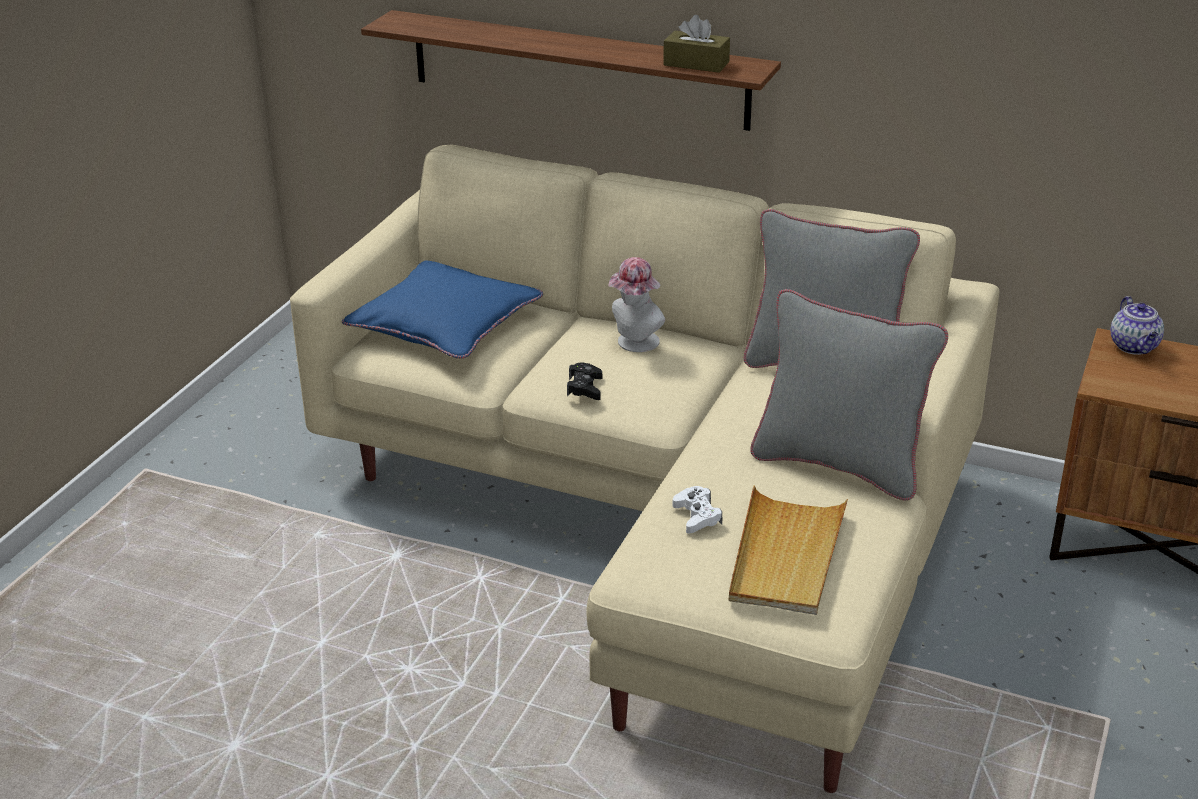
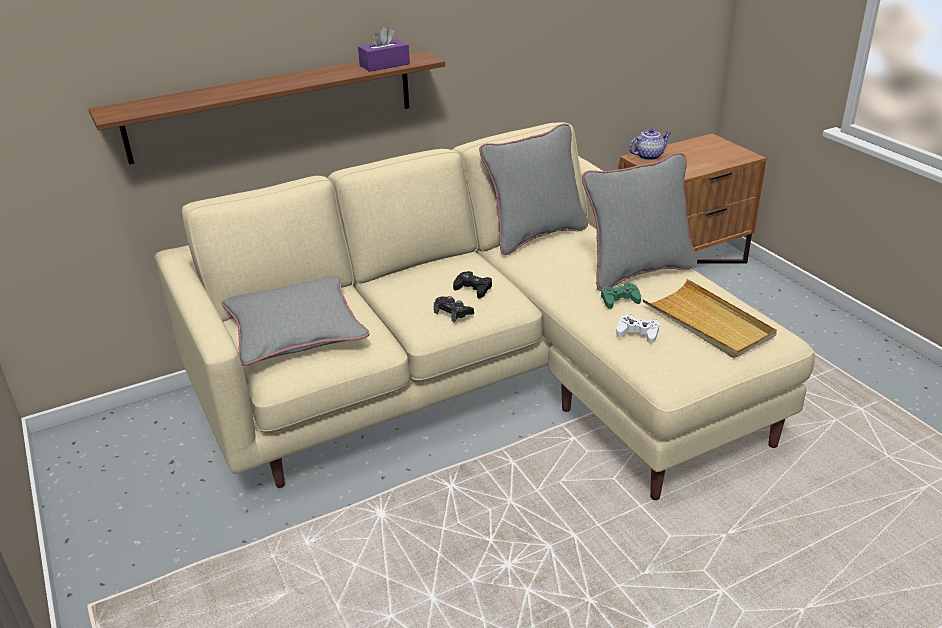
camera: 50 degrees left, 0 degrees up
blue pillow [342,261,543,359] -> grey pillow [221,276,369,365]
hat [609,257,665,352] -> none
brown tissue box [663,15,730,73] -> purple tissue box [358,26,410,72]
teapot [1111,296,1164,355] -> teapot turned 60 degrees counterclockwise [629,129,671,160]
none -> black game controller [453,271,492,299]
none -> green game controller [601,282,641,309]

